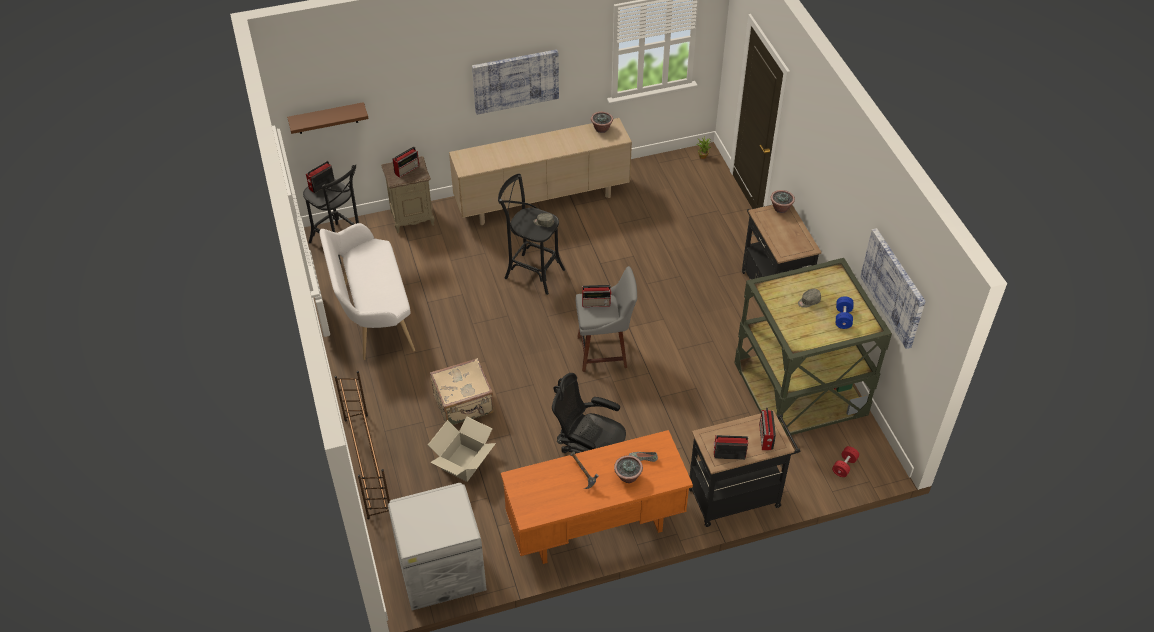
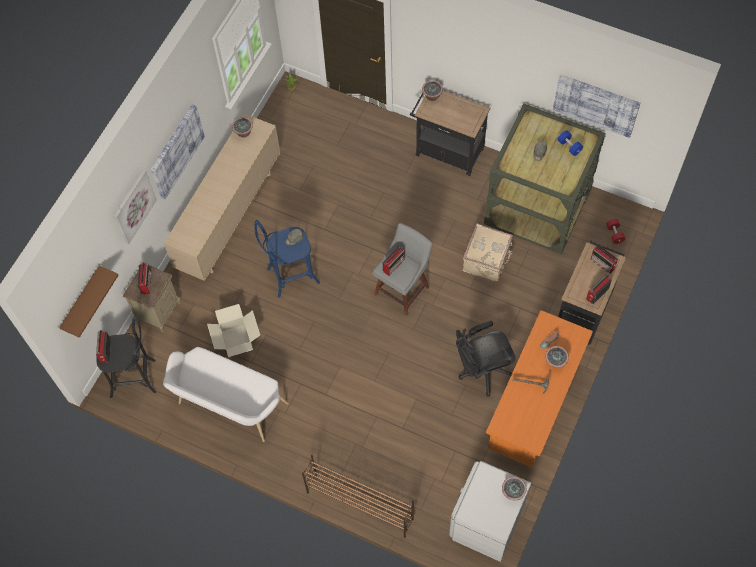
camera: 45 degrees left, 15 degrees up
cardboard box [428,416,496,482] -> cardboard box moved to [207,304,260,357]
beige suitcase [430,358,494,425] -> beige suitcase moved to [462,224,513,282]
black stool [498,174,565,295] -> blue stool [254,220,320,298]
none -> picture [114,170,157,244]
none -> potted plant [502,477,526,501]

